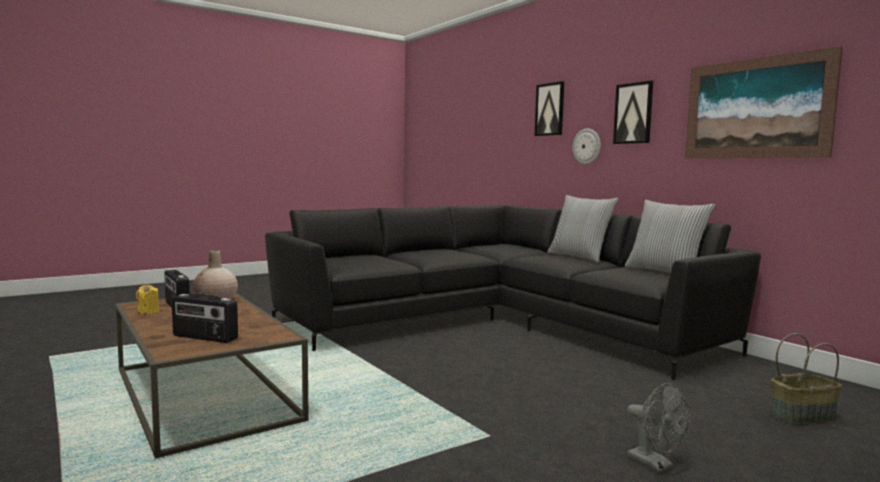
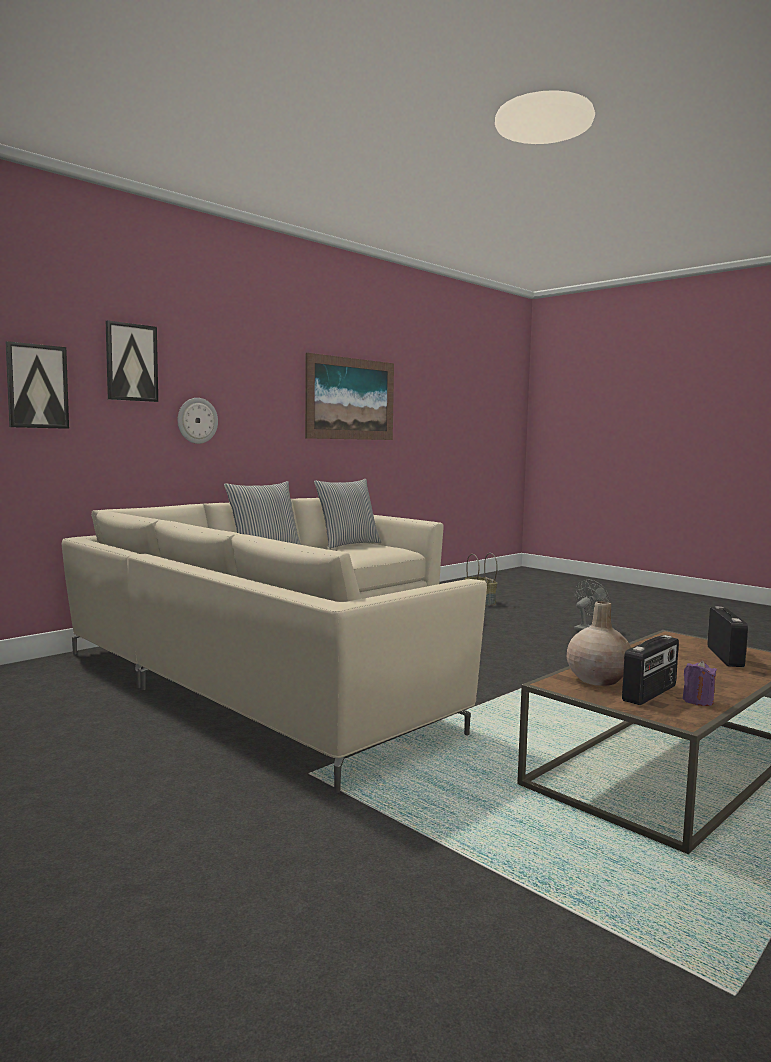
camera: 100 degrees left, 0 degrees up
yellow candle [136,285,159,314] -> purple candle [683,660,717,706]
black sofa [265,205,761,380] -> beige sofa [62,498,487,793]
picture [613,81,653,144] -> picture moved to [6,341,69,429]

